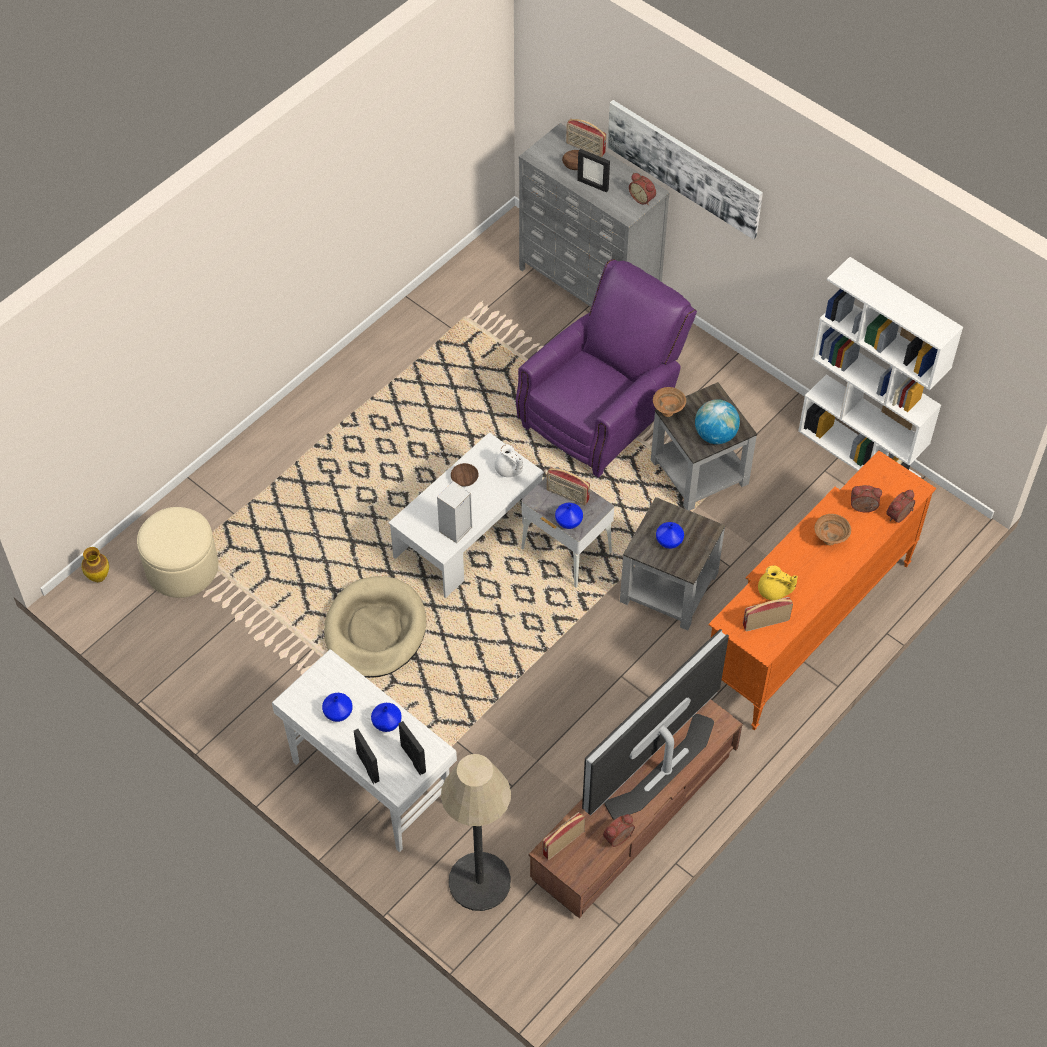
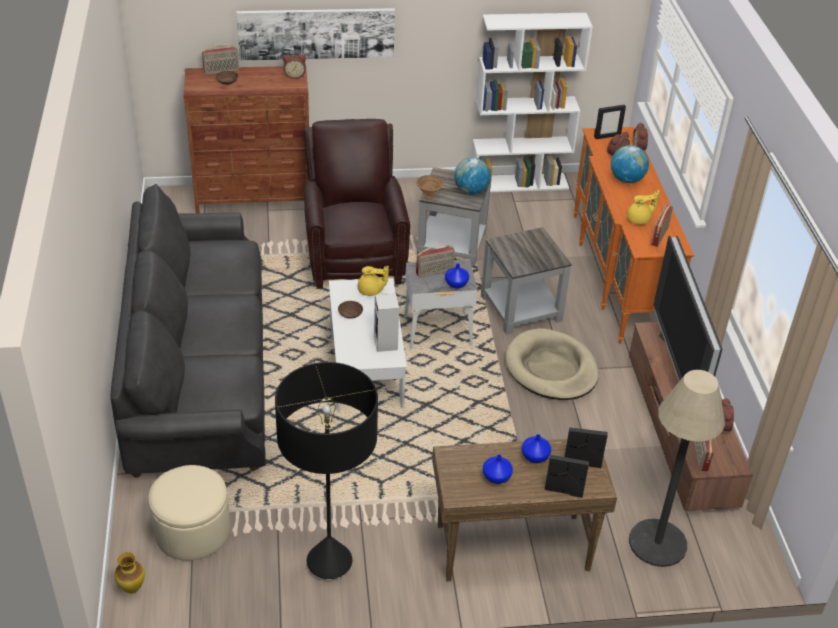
camera: 50 degrees left, 15 degrees down
white console table [272,649,457,852] -> brown console table [432,439,617,581]
beige dog bed [324,576,426,678] -> beige dog bed moved to [505,328,599,400]
white teapot [495,444,523,477] -> yellow teapot [358,266,389,296]
purple armchair [516,259,697,478] -> brown armchair [304,119,410,289]
grey dresser [519,123,670,307] -> brown dresser [183,66,309,213]
picture frame [577,149,610,193] -> picture frame moved to [594,105,626,139]
blue vase [656,522,684,549] -> none
brown bowl [814,514,851,545] -> globe [611,145,649,183]
none -> black sofa [111,184,266,478]
none -> black floor lamp [275,362,378,579]

